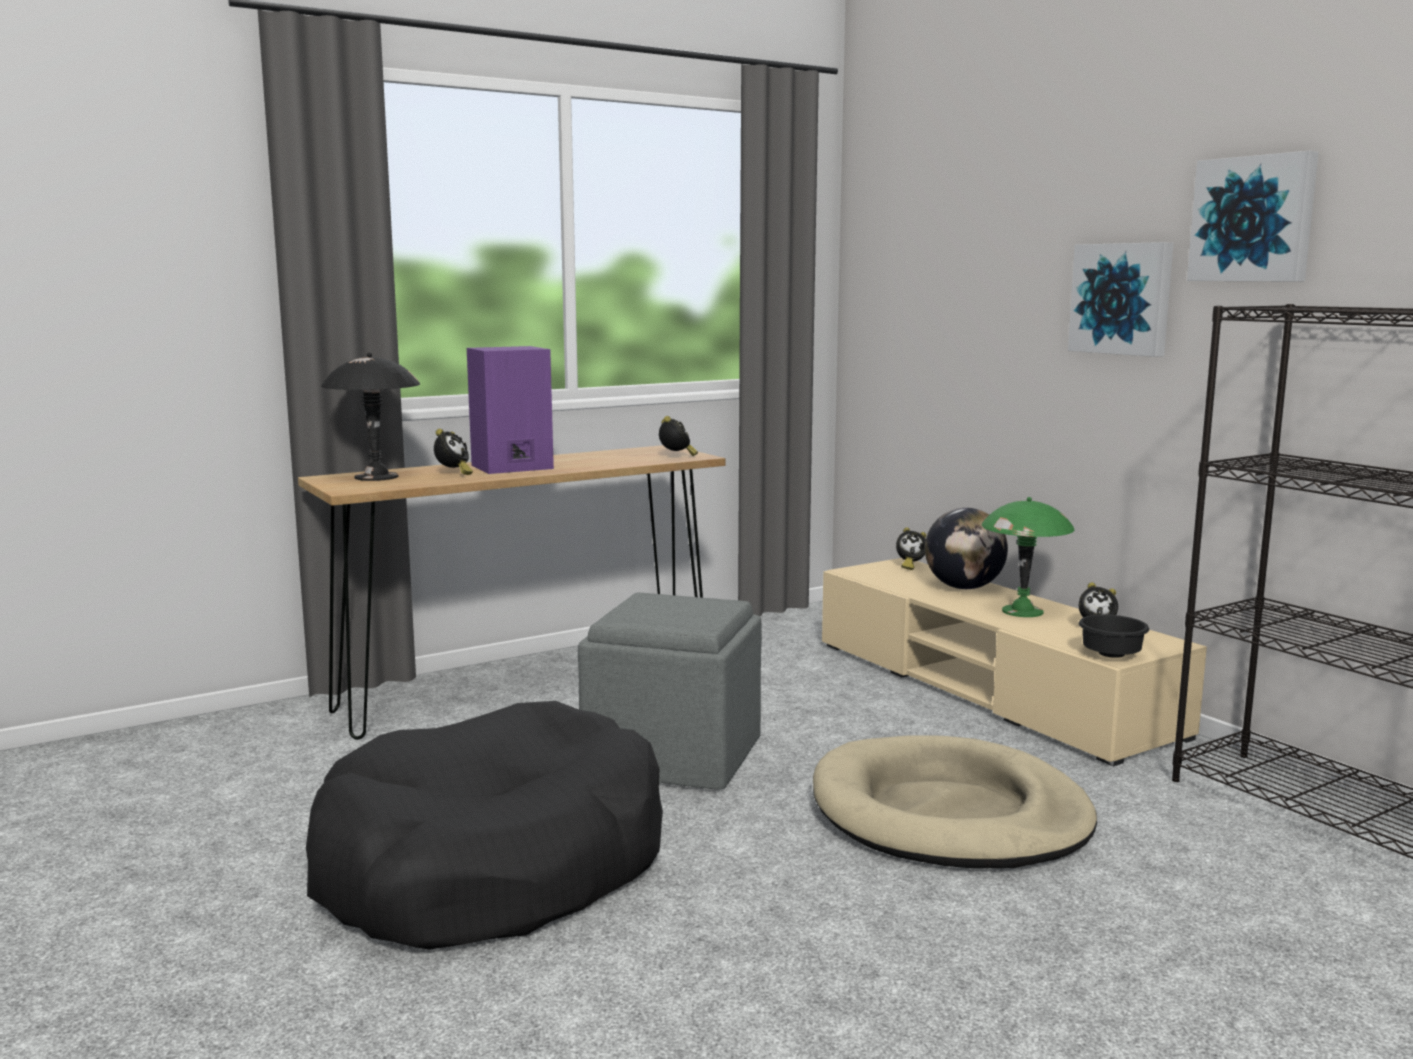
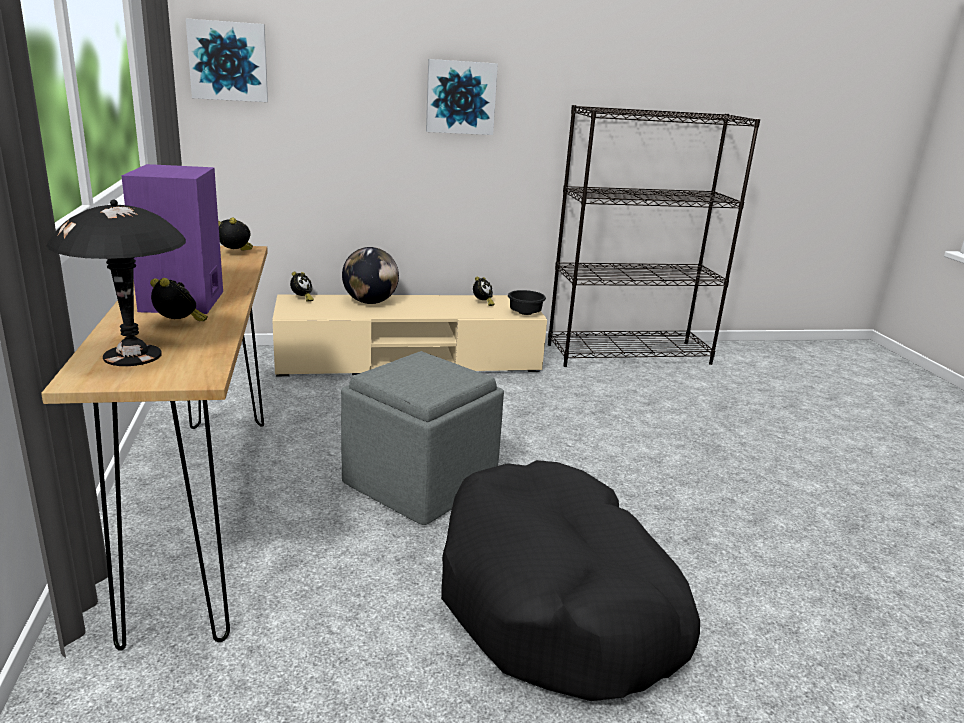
camera: 70 degrees left, 10 degrees up
beige dog bed [813,735,1097,869] -> none
green table lamp [982,497,1075,617] -> none
picture [1187,151,1318,282] -> picture moved to [186,18,268,102]

